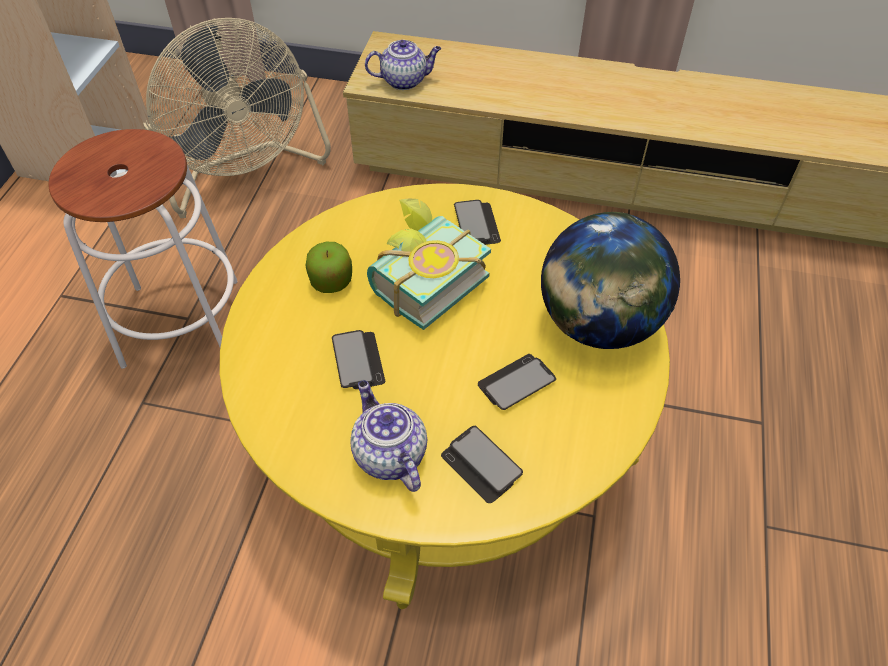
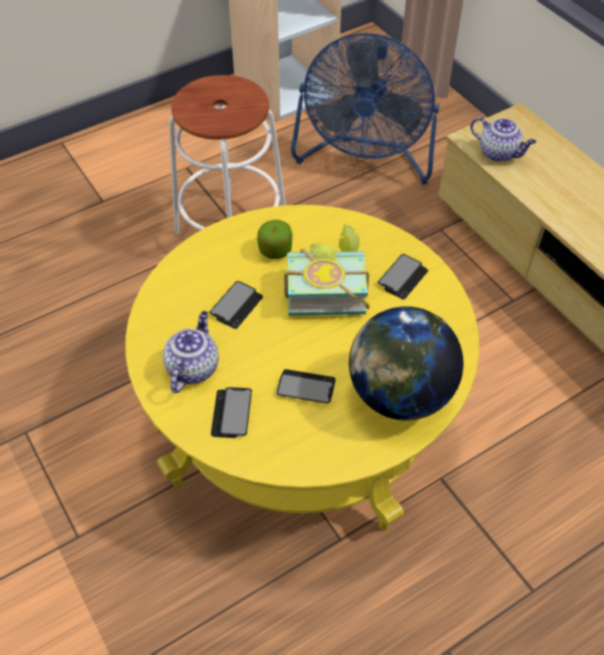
camera: 45 degrees right, 0 degrees up
beige fan [143,18,331,218] -> blue fan [291,33,439,185]

